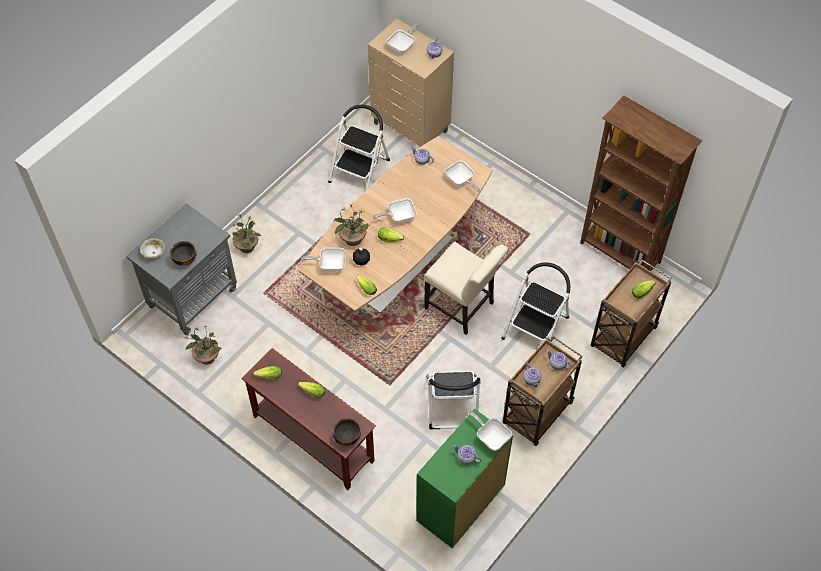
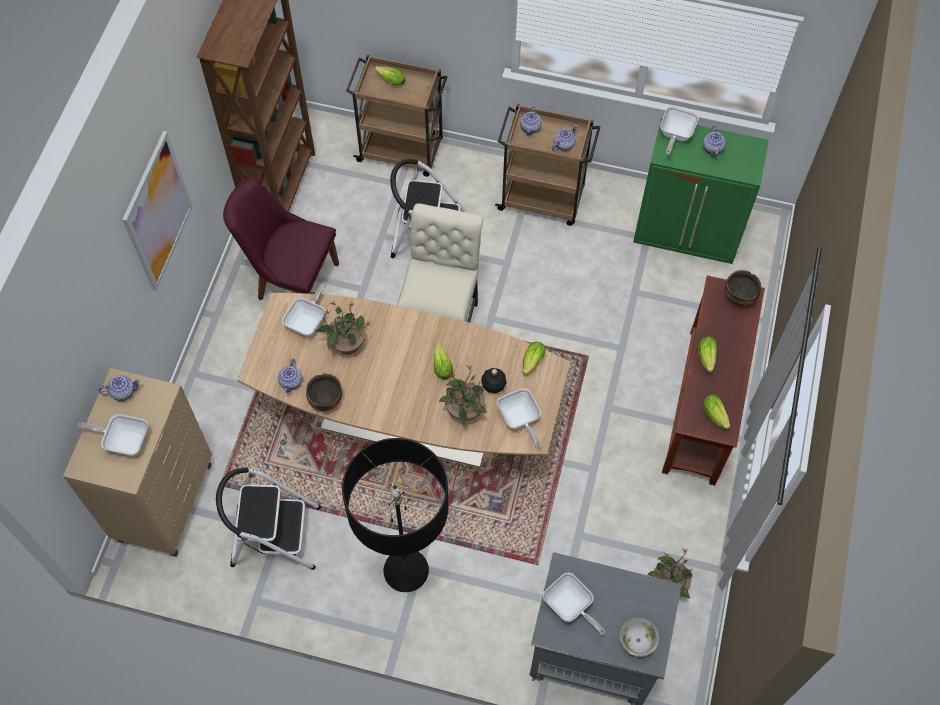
camera: 115 degrees left, 5 degrees up
bowl [170,241,197,266] -> bowl moved to [306,373,342,411]
potted plant [232,214,261,253] -> potted plant moved to [315,300,370,355]
frying pan [373,198,417,223] -> frying pan moved to [543,572,605,635]
step ladder [427,371,480,429] -> none
none -> picture [122,131,193,291]
none -> purple chair [223,178,339,301]
none -> black floor lamp [342,438,449,592]

